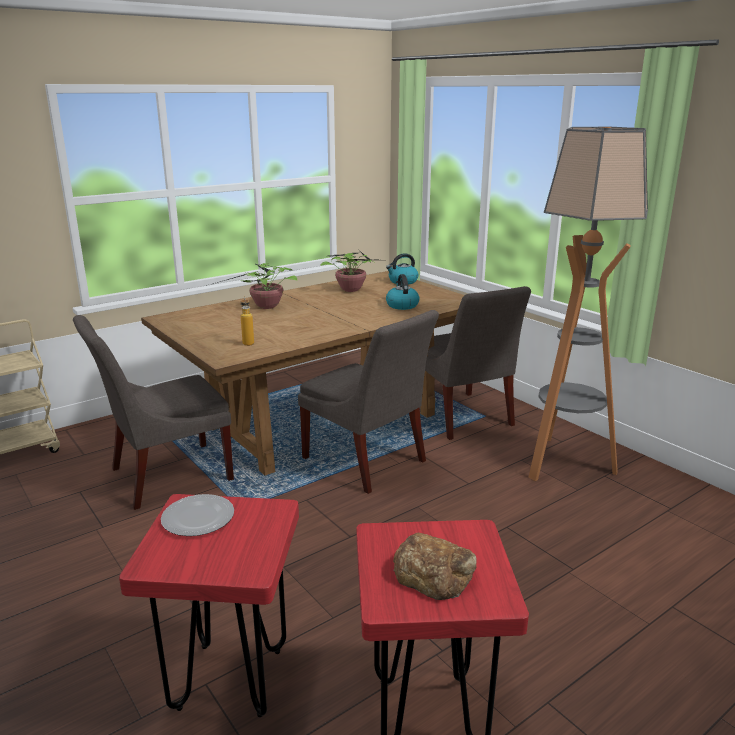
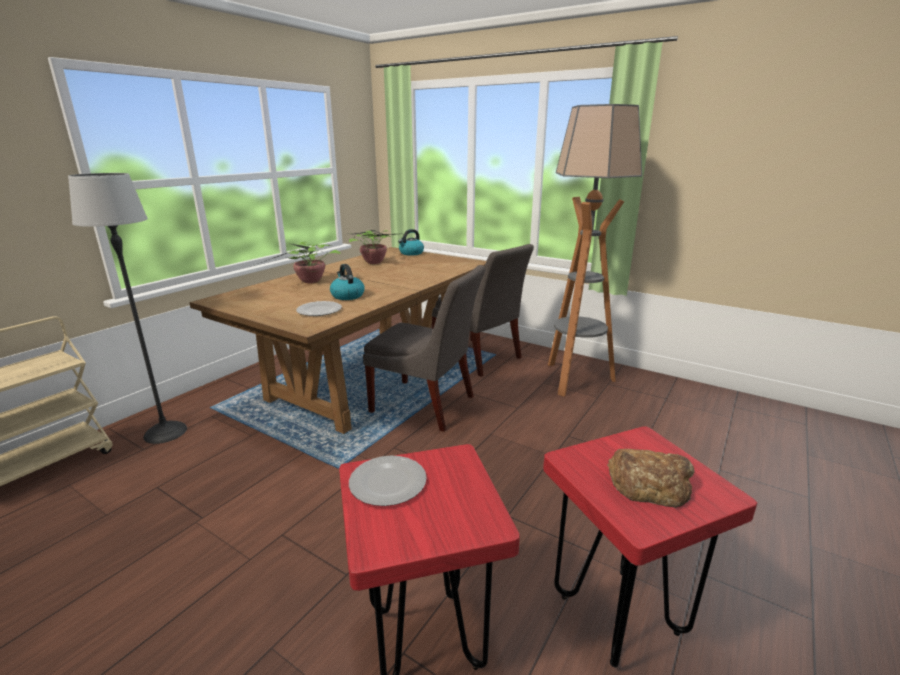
camera: 20 degrees left, 0 degrees up
grey chair [73,315,234,510] -> none
bottle [241,296,254,346] -> plate [296,301,342,316]
kettle [386,274,420,310] -> kettle moved to [330,264,365,300]
none -> floor lamp [68,173,187,444]

